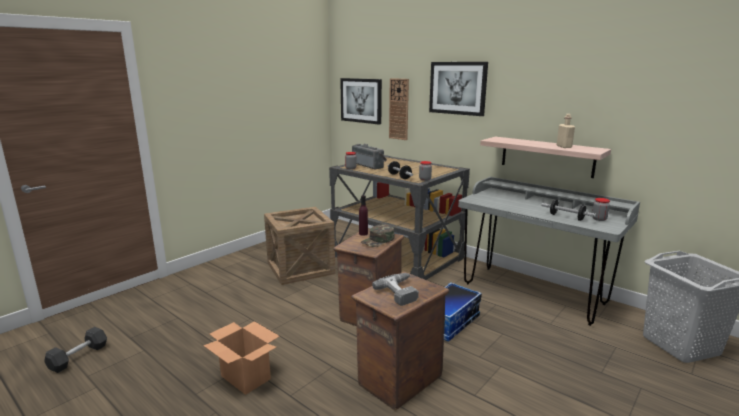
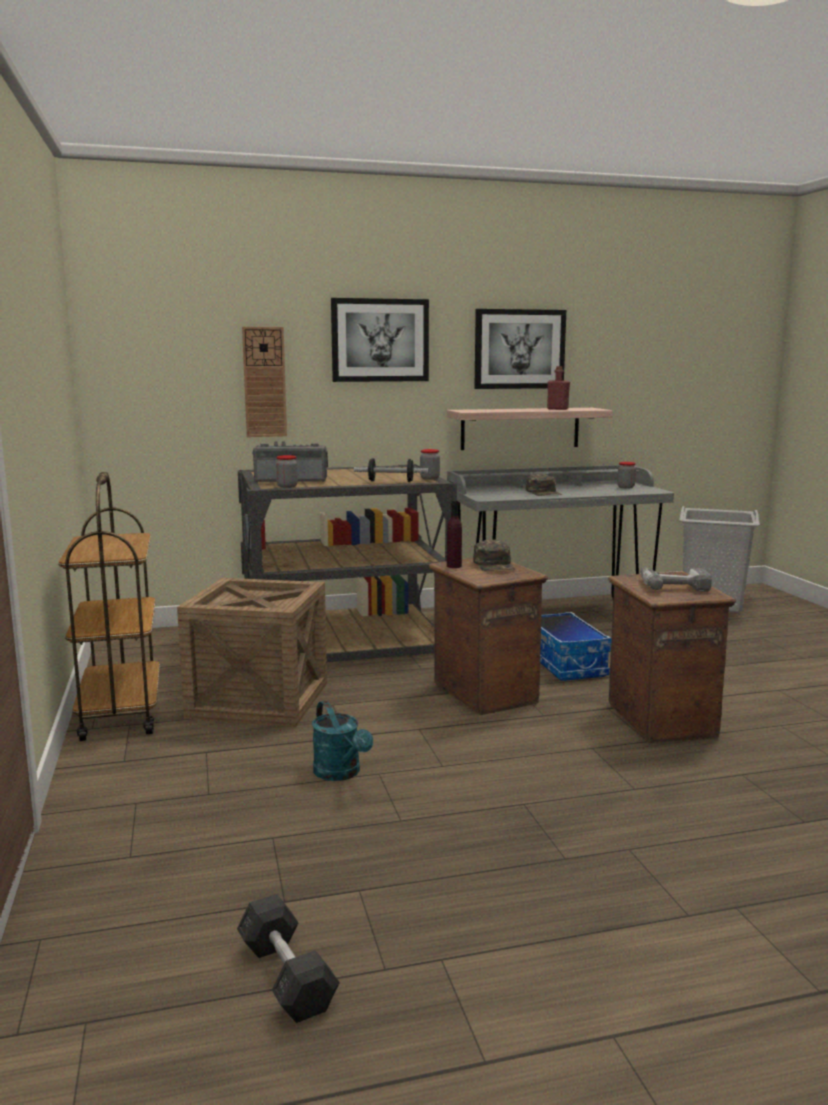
camera: 55 degrees left, 5 degrees down
cardboard box [203,321,280,395] -> none
picture [340,78,382,125] -> picture moved to [474,309,566,389]
dumbbell [541,199,596,221] -> none
beige bottle [557,114,575,148] -> red bottle [547,366,570,410]
none -> brown cart [58,472,160,741]
none -> turquoise watering can [312,701,373,781]
none -> green cap [526,474,562,496]

